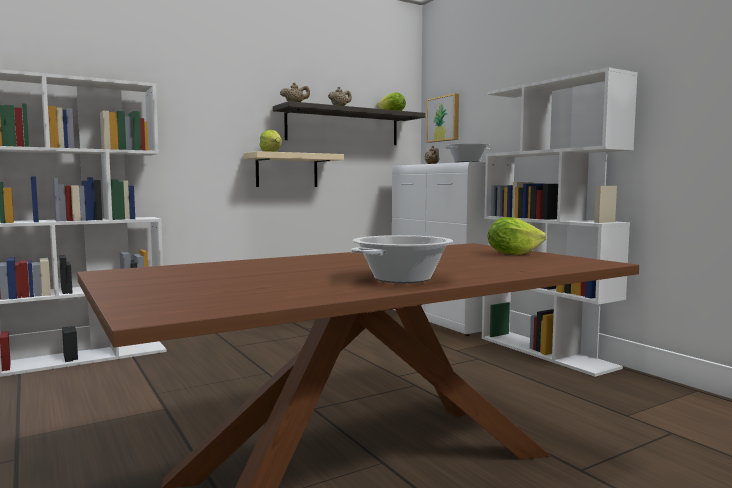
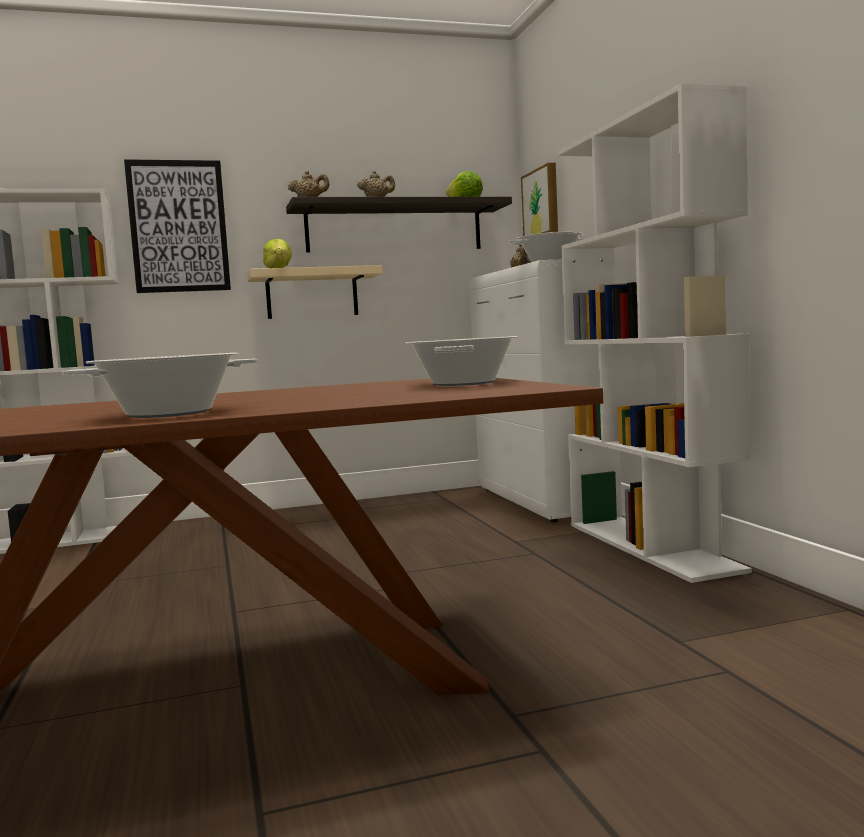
camera: 15 degrees right, 0 degrees up
lettuce [488,217,546,255] -> cooking pot [405,336,518,386]
none -> picture [124,159,231,293]

